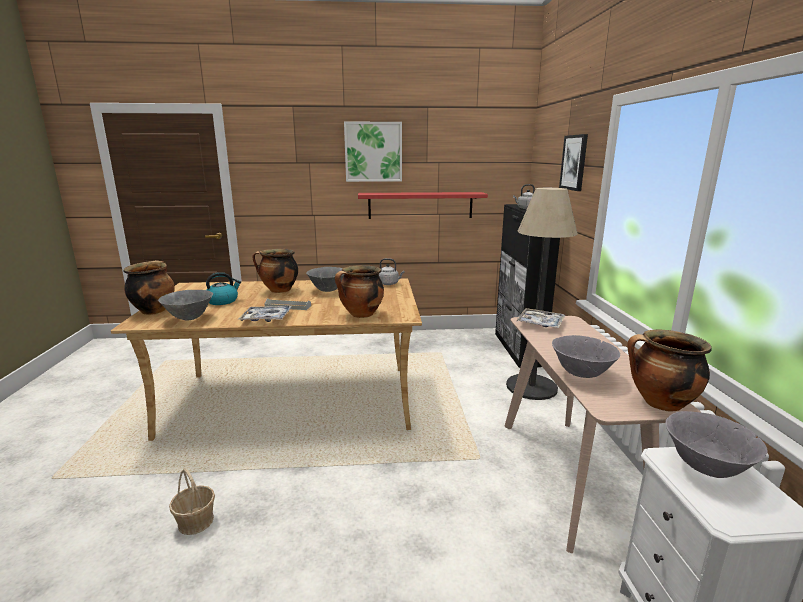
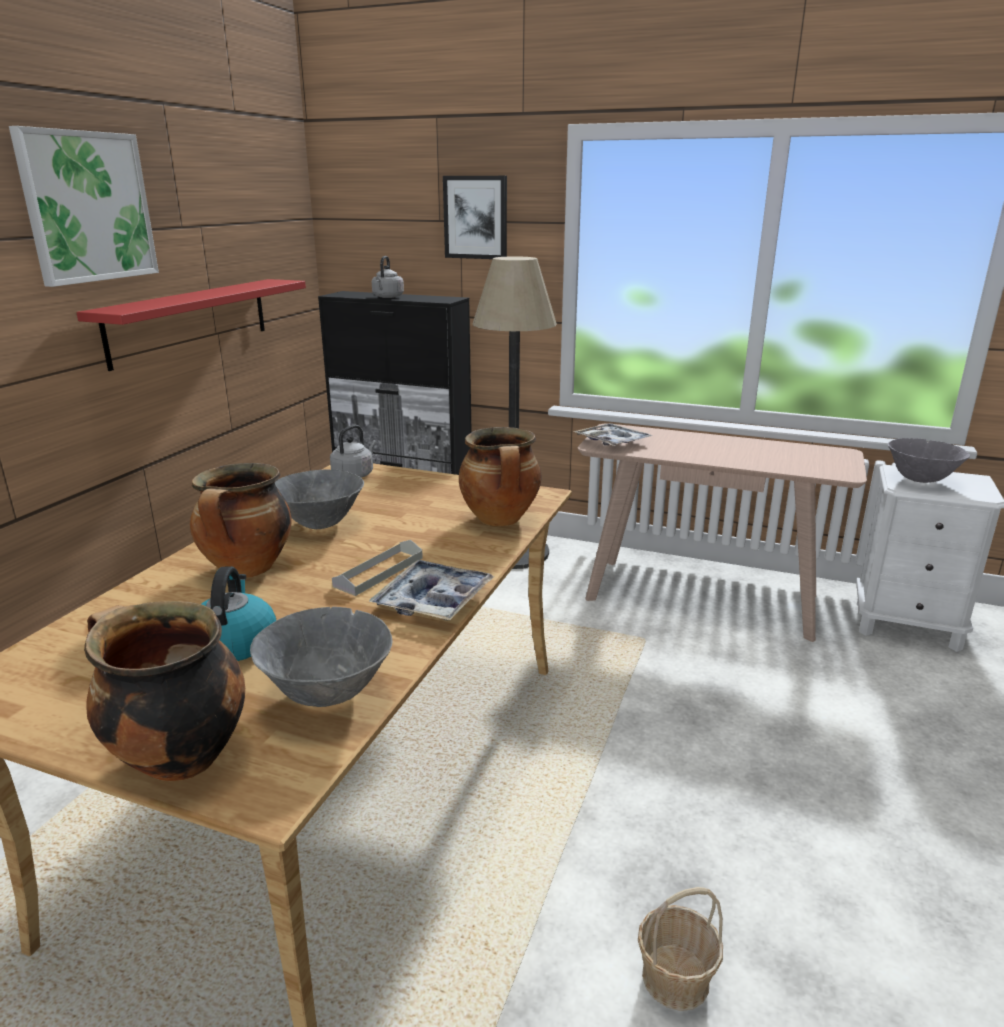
camera: 65 degrees left, 5 degrees up
grey bowl [552,335,620,378] -> none
cooking pot [627,330,712,411] -> none

